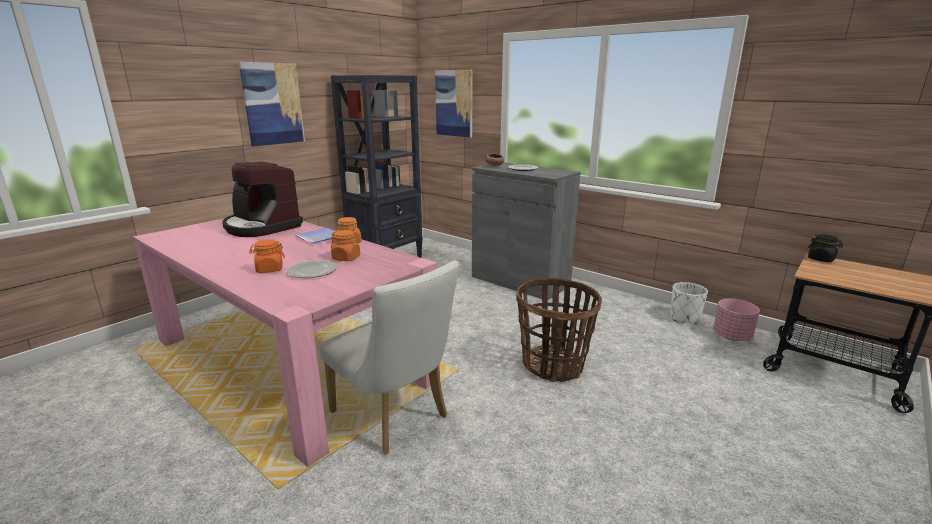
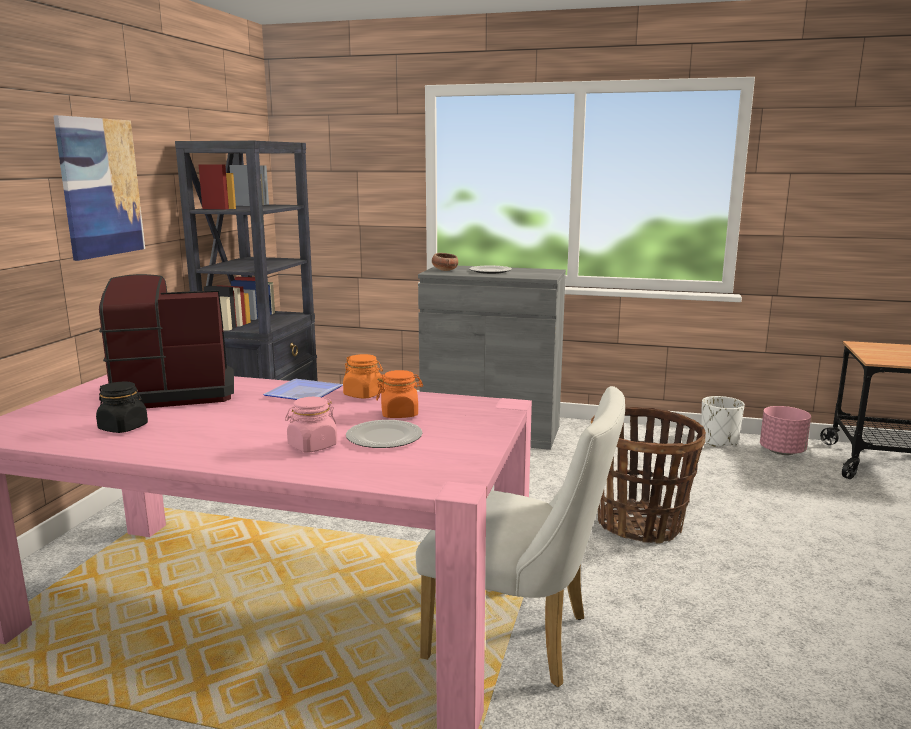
camera: 25 degrees left, 5 degrees down
coffee machine [222,161,303,237] -> coffee machine turned 150 degrees clockwise [99,274,234,408]
orange jar [249,239,285,273] -> pink jar [285,397,337,452]
picture [435,70,473,137] -> none
black jar [808,234,843,262] -> black jar moved to [96,381,148,433]

